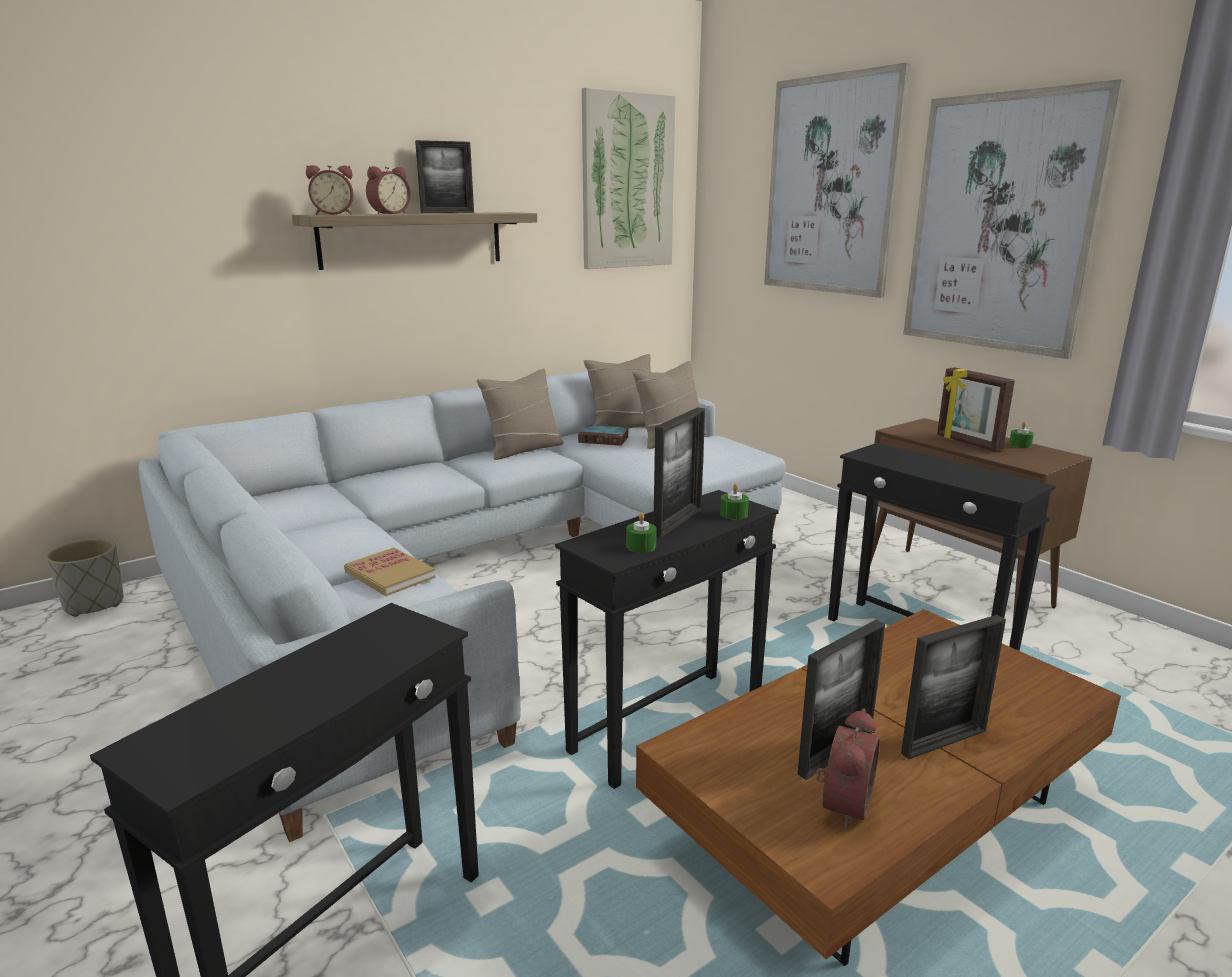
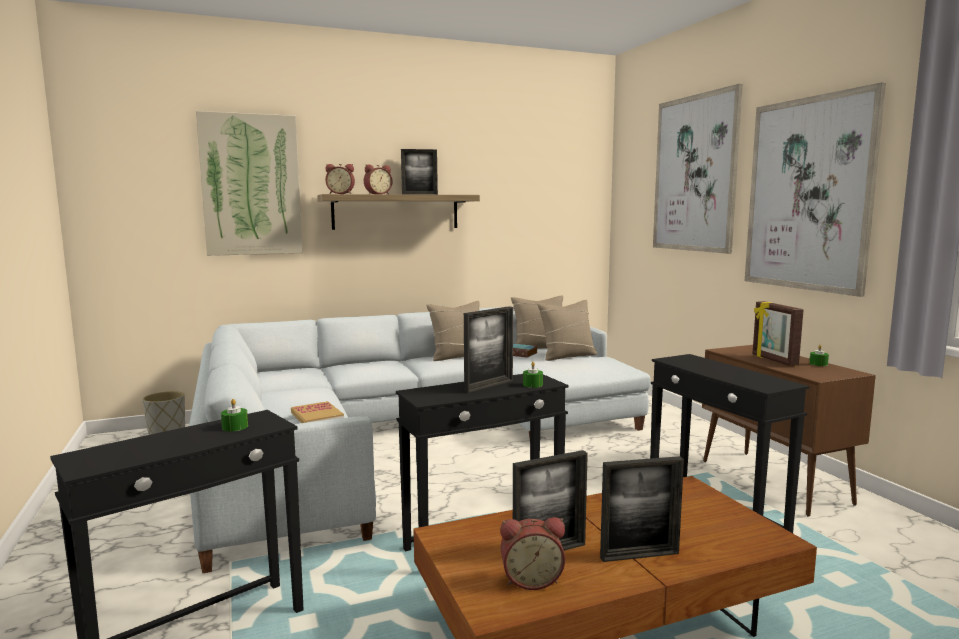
camera: 15 degrees right, 10 degrees down
picture [582,88,676,269] -> picture moved to [196,111,303,256]
green candle [626,513,657,553] -> green candle moved to [221,399,248,431]
alarm clock [816,709,880,829] -> alarm clock turned 45 degrees clockwise [500,517,565,590]

